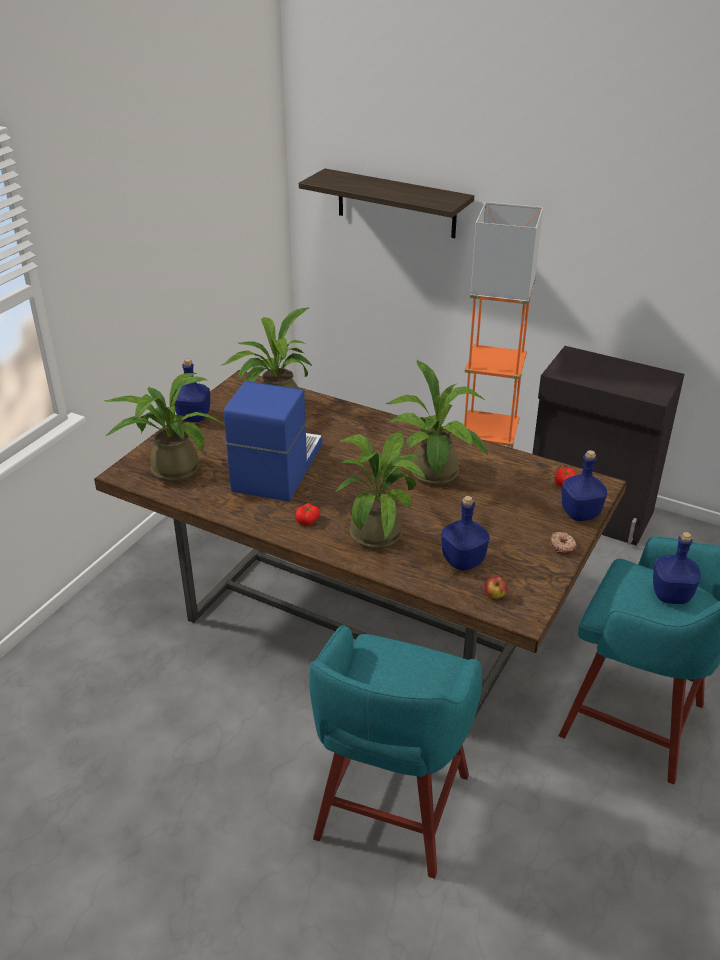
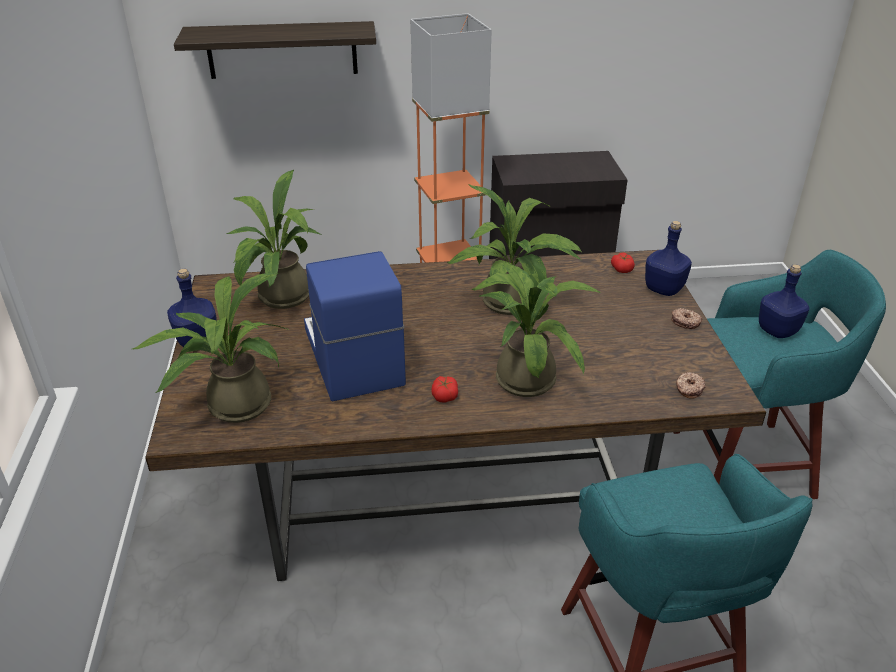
camera: 35 degrees left, 0 degrees up
blue bottle [441,496,489,571] -> none
apple [484,576,507,599] -> donut [676,372,705,399]

